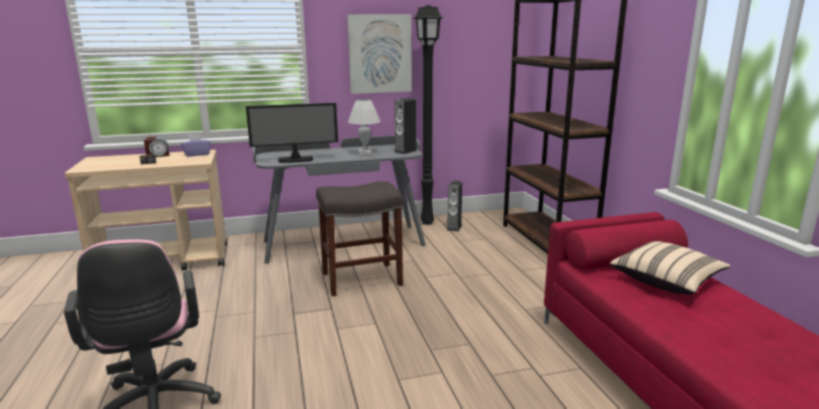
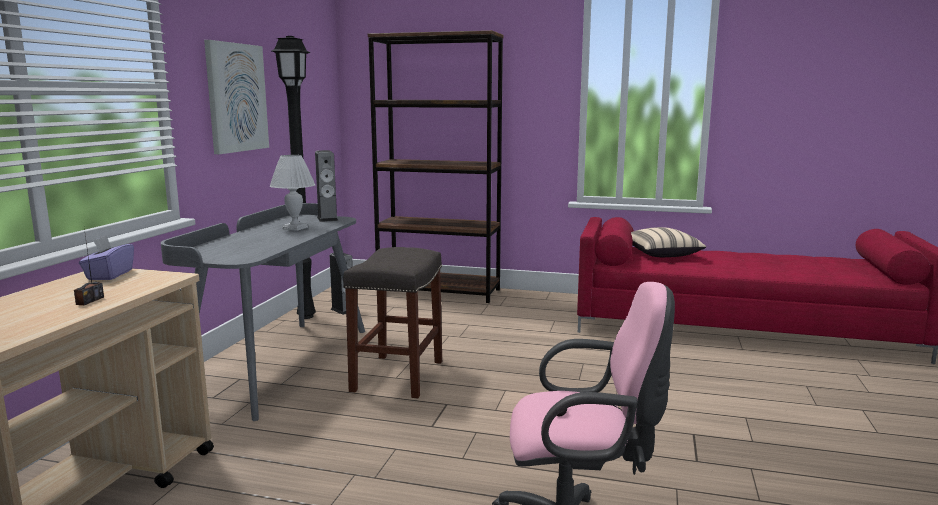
camera: 60 degrees left, 5 degrees down
alarm clock [144,137,169,157] -> none
monitor [246,103,338,163] -> none

